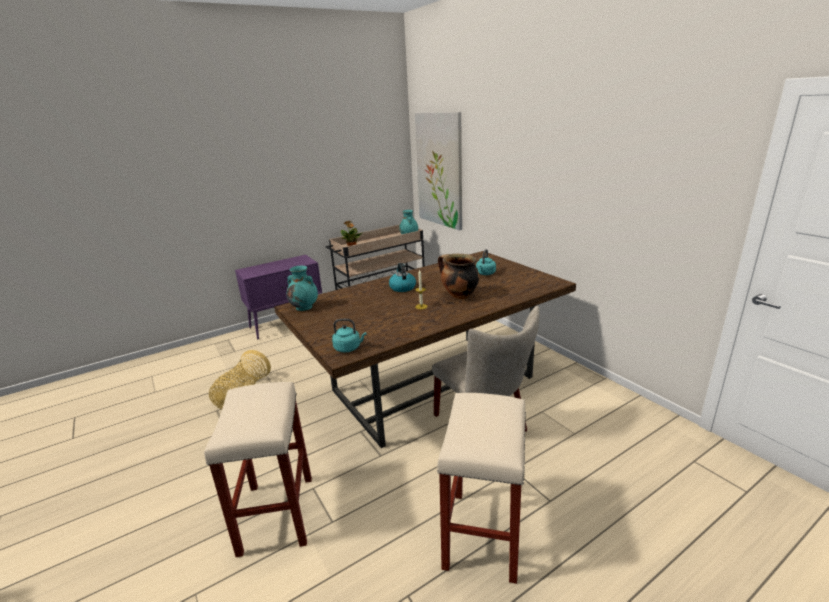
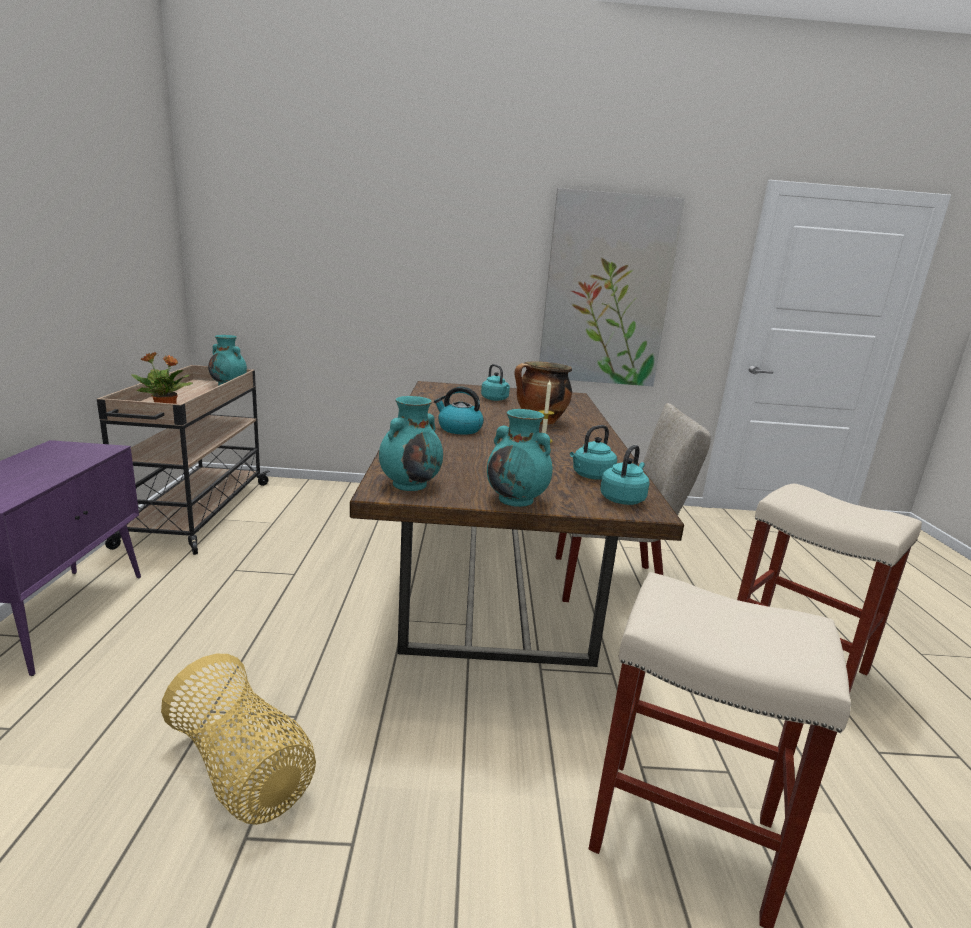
camera: 60 degrees left, 5 degrees down
picture [415,112,462,230] -> picture moved to [539,188,685,386]
none -> turquoise vase [487,409,553,507]
none -> turquoise kettle [570,425,617,480]

